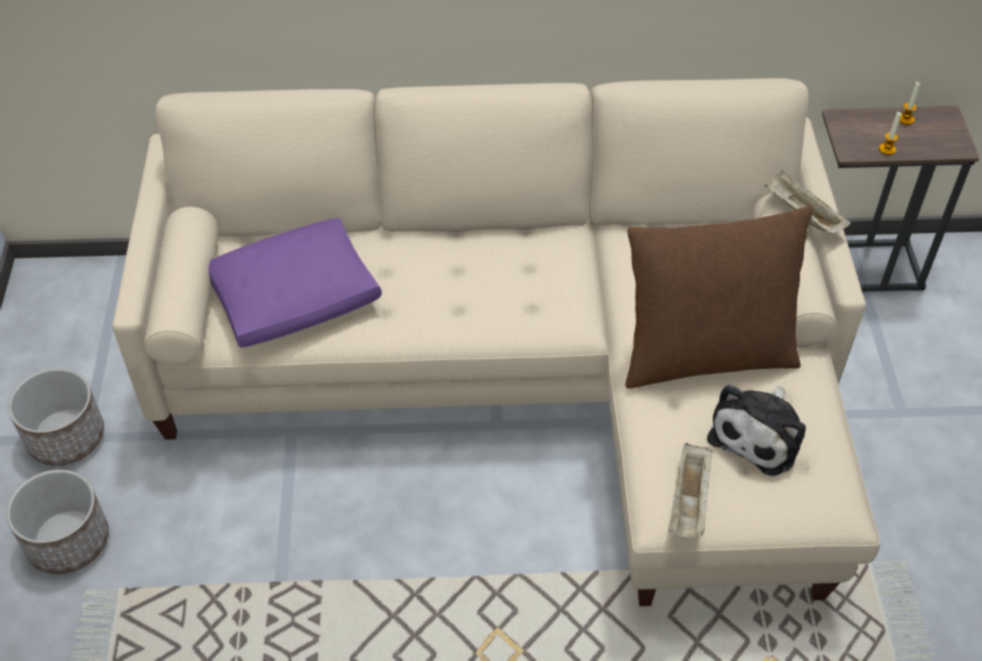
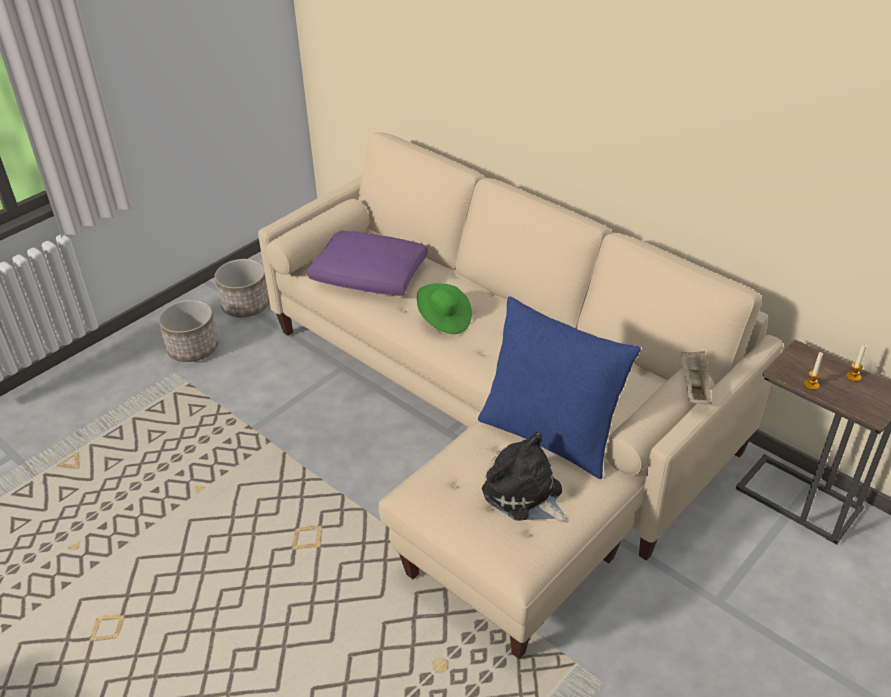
camera: 45 degrees right, 10 degrees down
brown pillow [625,206,813,389] -> blue pillow [478,296,641,479]
beige tray [669,443,712,537] -> none
plush toy [707,385,806,476] -> plush toy turned 60 degrees clockwise [482,432,570,522]
none -> green hat [417,283,472,334]

